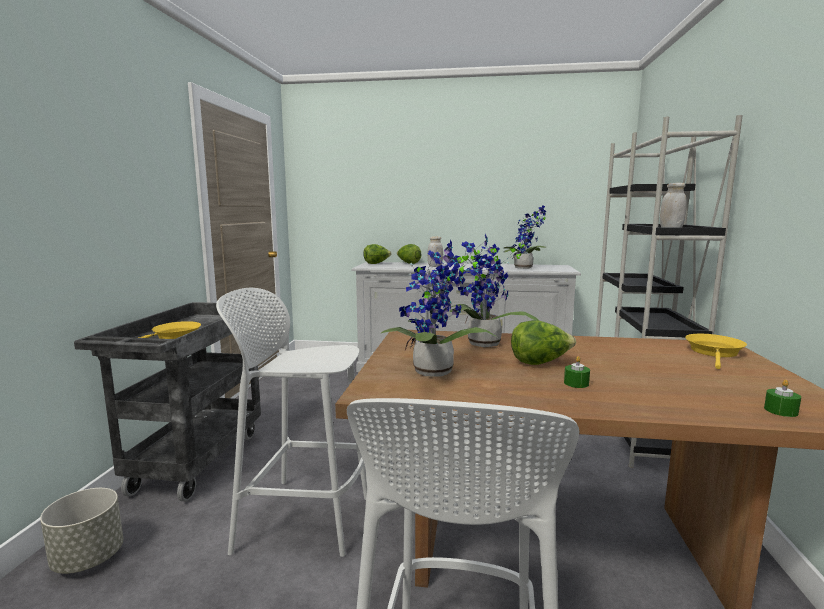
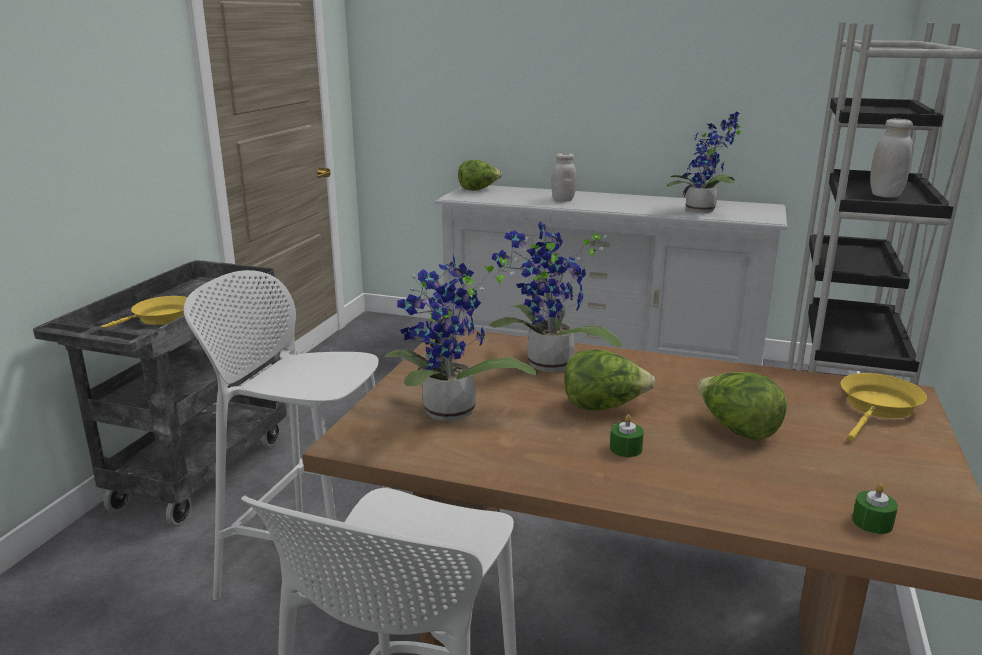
camera: 10 degrees right, 10 degrees up
grey planter [40,488,123,574] -> none
lettuce [397,244,421,264] -> lettuce moved to [697,372,787,440]

